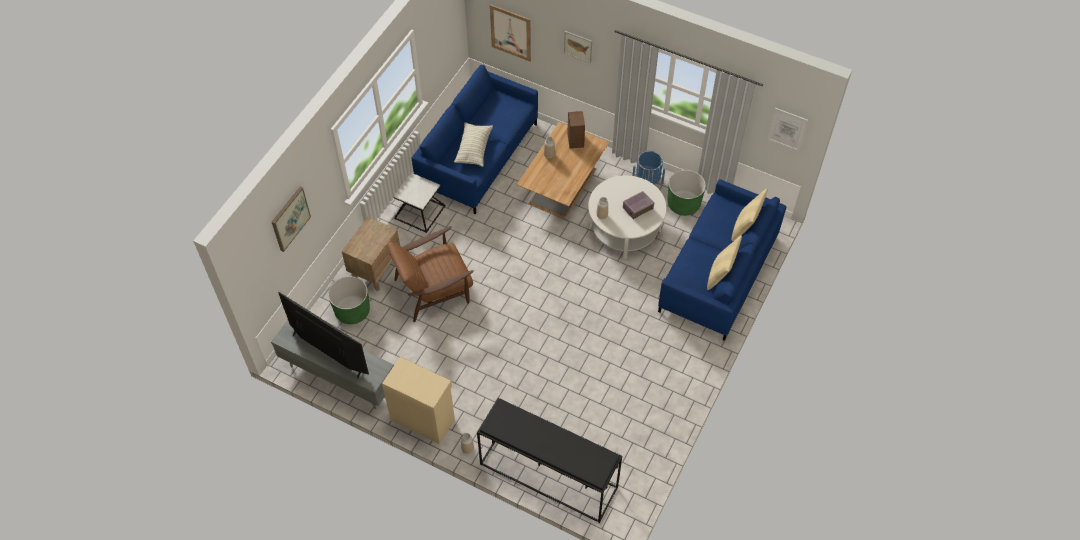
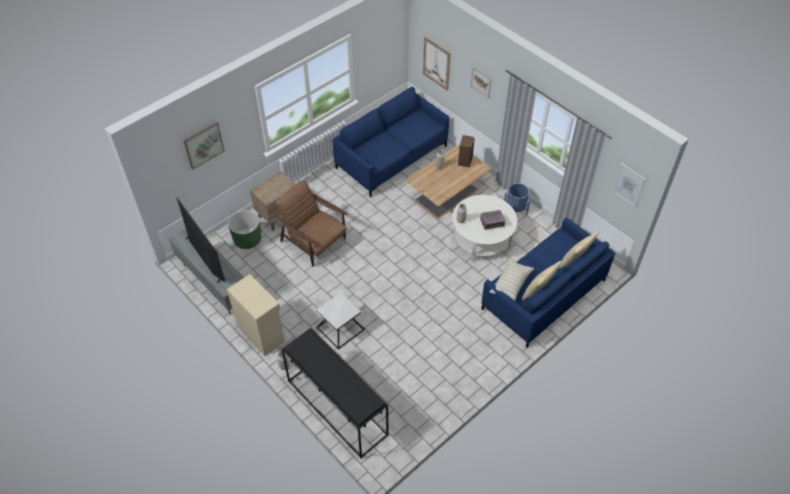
camera: 20 degrees right, 5 degrees down
brown armchair [386,226,474,322] -> brown armchair turned 45 degrees clockwise [275,180,348,267]
side table [393,173,446,233] -> side table moved to [316,293,365,350]
pillow [454,122,493,167] -> pillow moved to [489,258,534,301]
green planter [667,170,706,216] -> none

